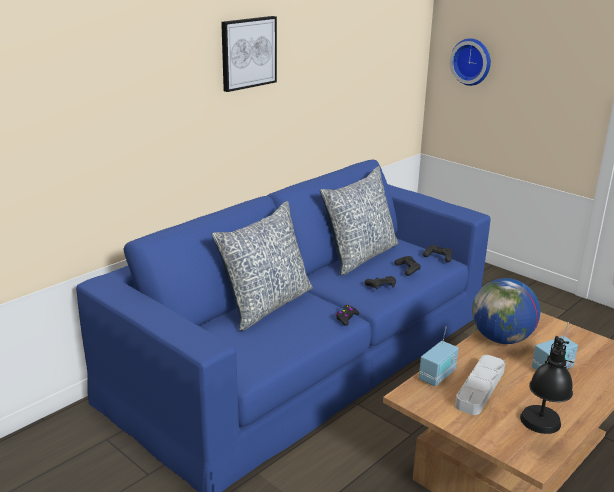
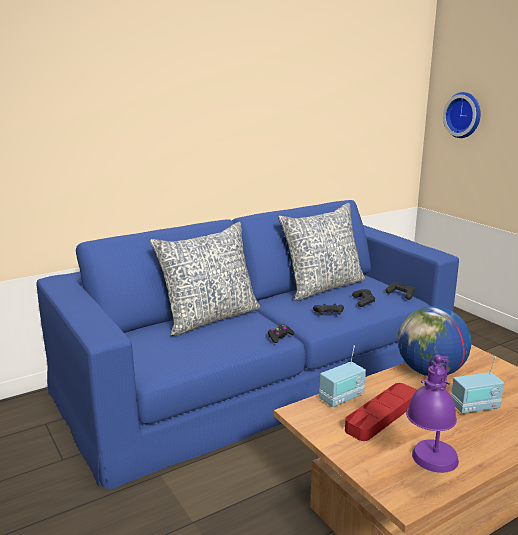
camera: 15 degrees right, 5 degrees down
picture [221,16,277,92] -> none
grey tray [455,355,505,415] -> red tray [345,383,417,441]
black table lamp [520,336,573,434] -> purple table lamp [406,355,459,473]

